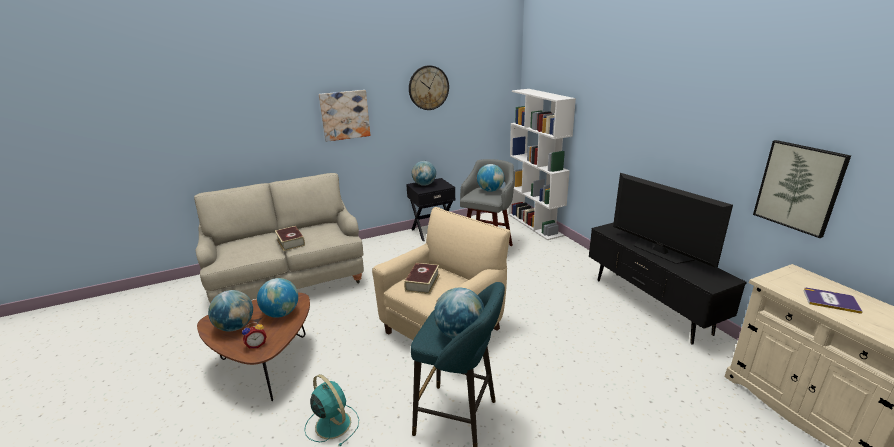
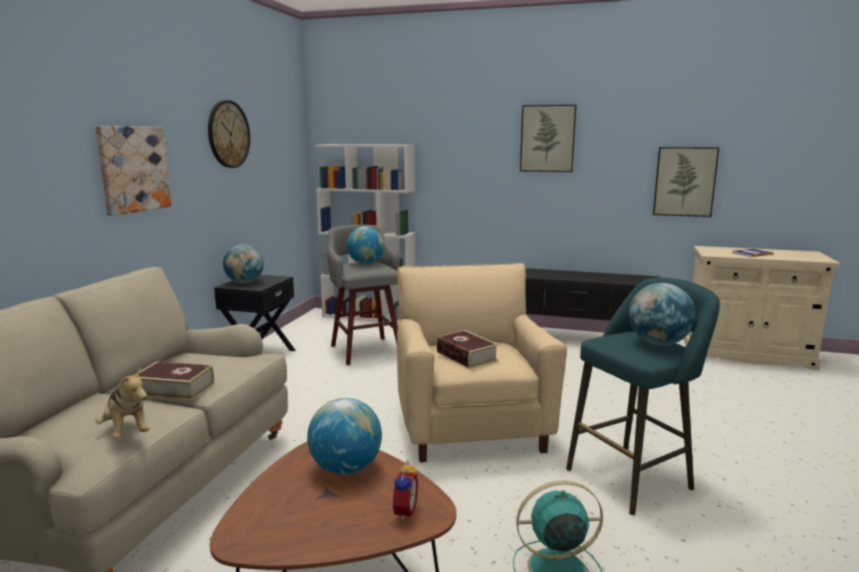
camera: 50 degrees left, 10 degrees down
globe [208,290,253,332] -> none
television [613,173,733,268] -> none
none -> plush toy [96,367,149,438]
none -> picture [520,105,576,172]

